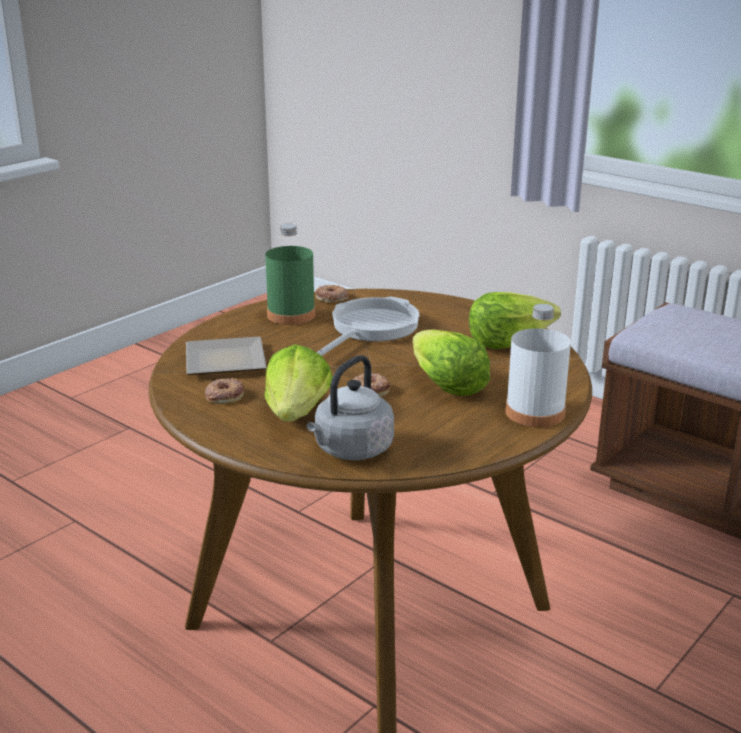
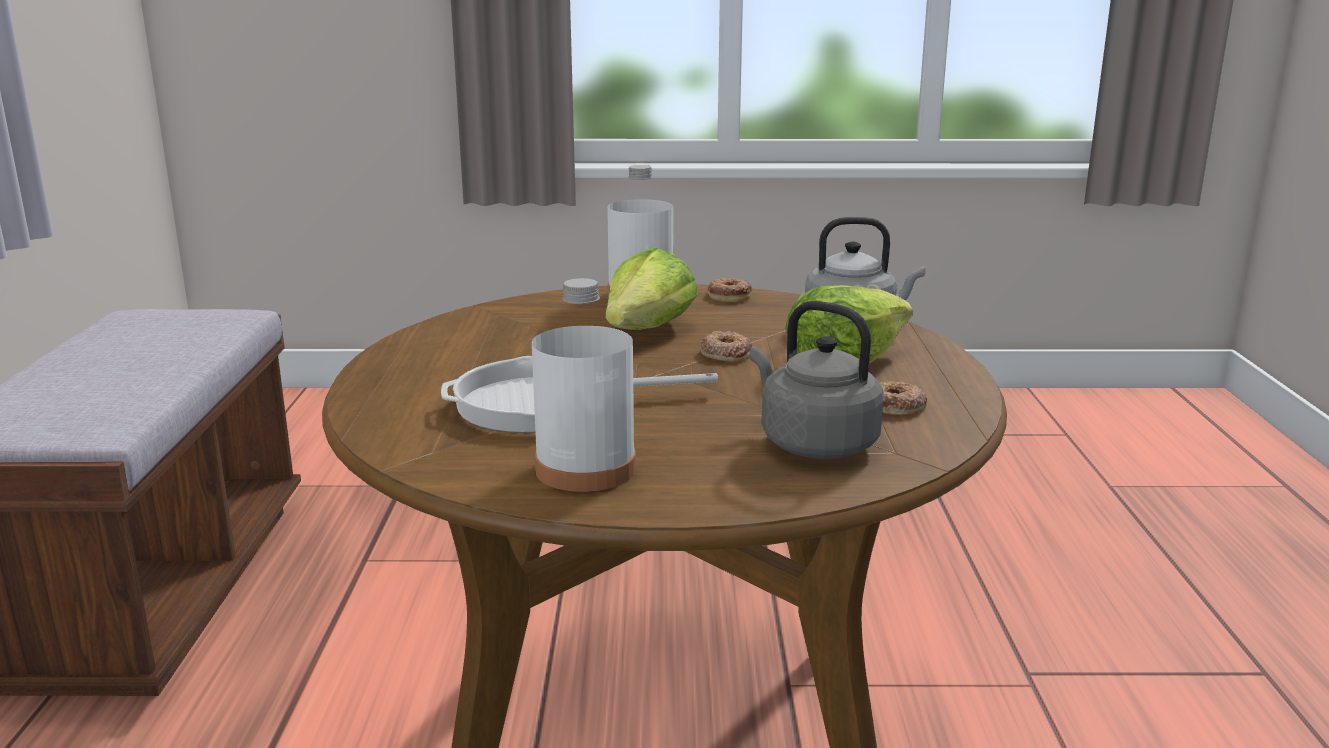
camera: 130 degrees left, 5 degrees down
plate [186,337,267,375] -> grey kettle [750,301,884,459]
green bottle [265,224,315,325] -> white bottle [532,278,636,492]
donut [315,285,349,302] -> donut moved to [708,278,752,302]
lettuce [469,292,561,349] -> none

